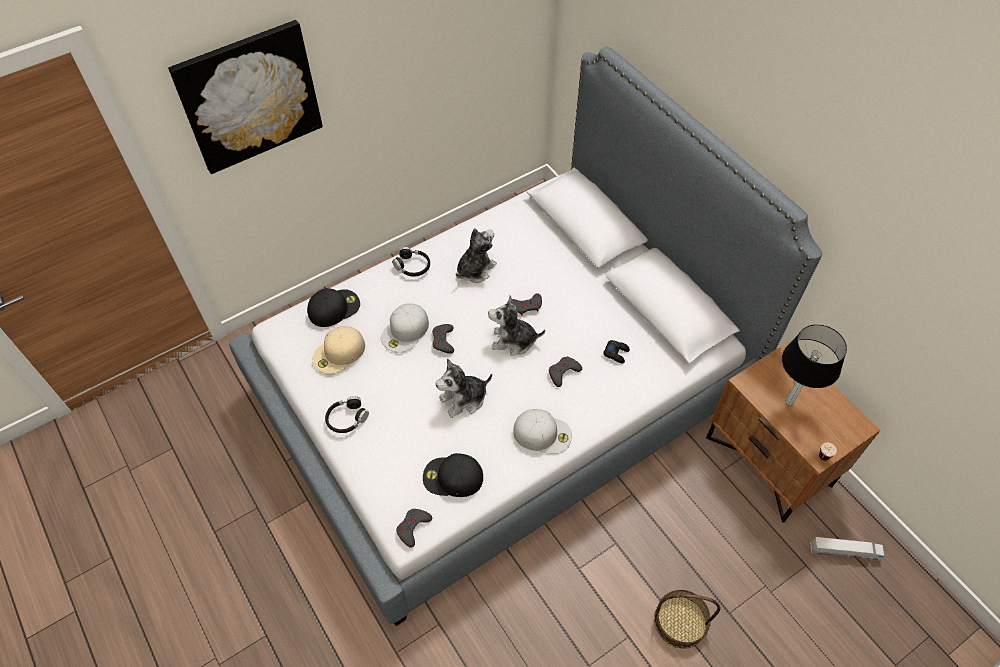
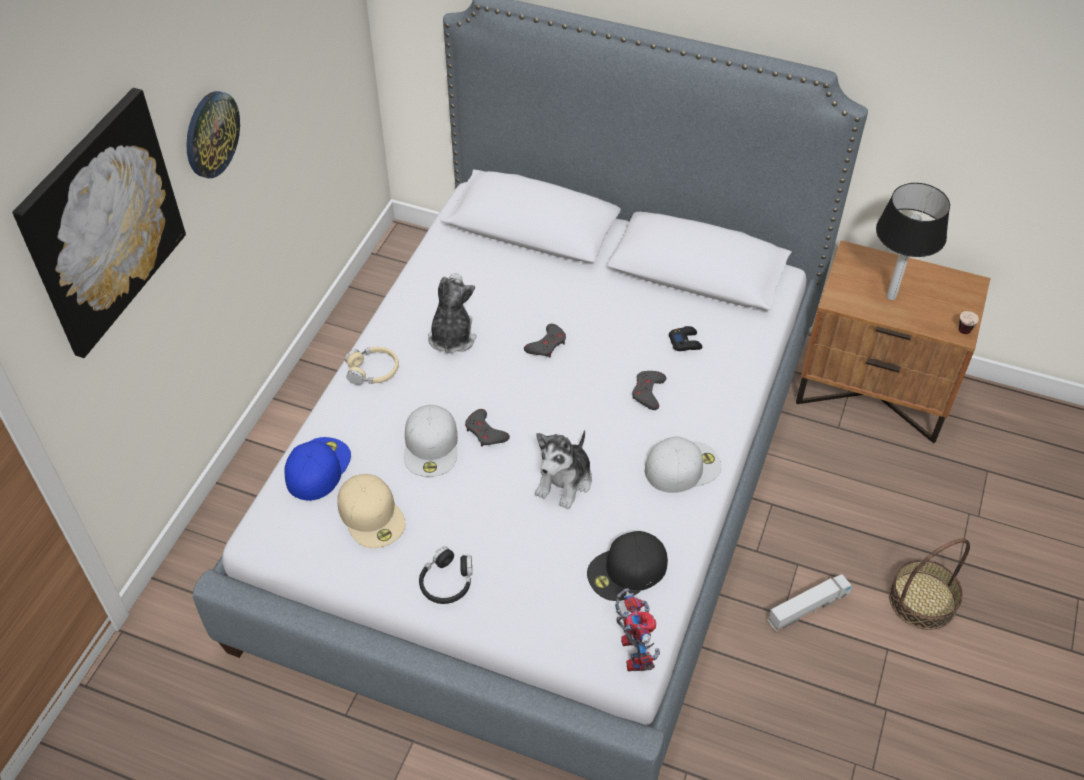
camera: 35 degrees left, 5 degrees down
black cap [307,288,360,327] -> blue cap [284,437,351,501]
beige cap [312,326,365,374] -> beige cap turned 45 degrees counterclockwise [337,474,405,548]
black headphones [392,247,430,277] -> beige headphones [345,347,399,385]
grey game controller [396,509,432,548] -> toy robot [615,588,660,672]
plush toy [488,295,545,356] -> none
toy truck [810,537,884,560] -> toy truck moved to [767,574,852,631]
none -> wall clock [186,91,240,178]

